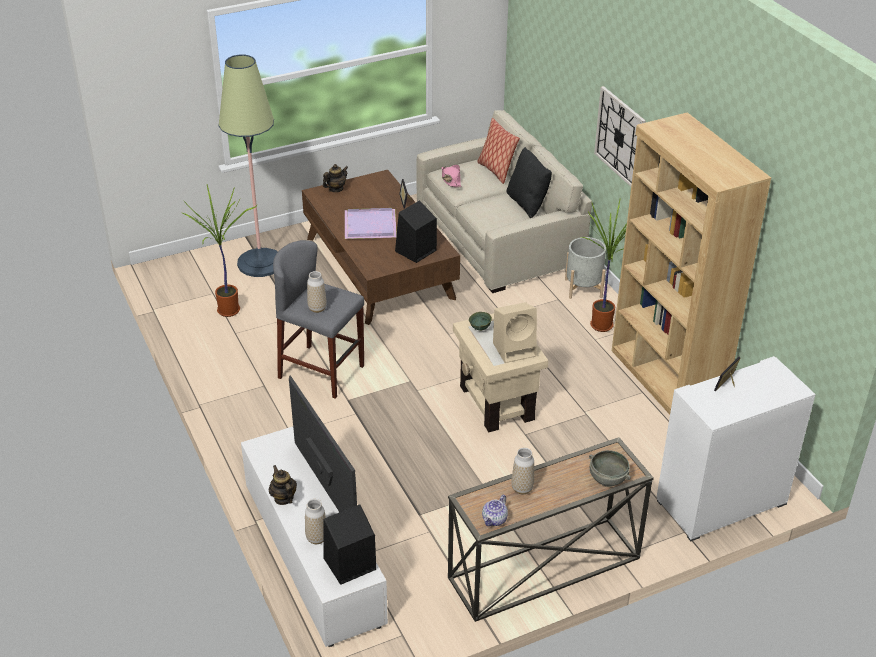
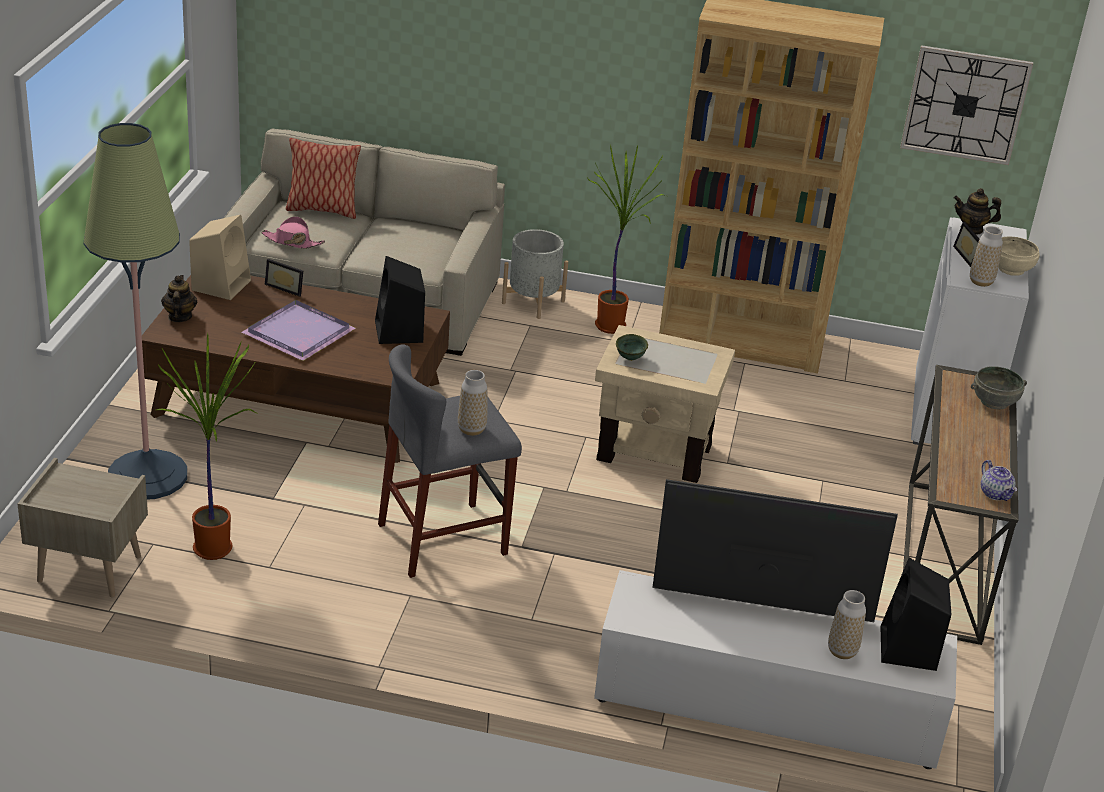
camera: 55 degrees left, 5 degrees down
teapot [269,465,297,505] -> teapot moved to [954,188,1001,235]
beige speaker [493,302,537,363] -> beige speaker moved to [189,215,251,300]
black pillow [506,147,552,218] -> none
vase [511,448,534,494] -> vase moved to [970,226,1003,287]
wall clock [594,86,646,187] -> wall clock moved to [900,45,1033,165]
none -> beige nightstand [18,458,148,597]
none -> beige bowl [999,237,1040,276]

